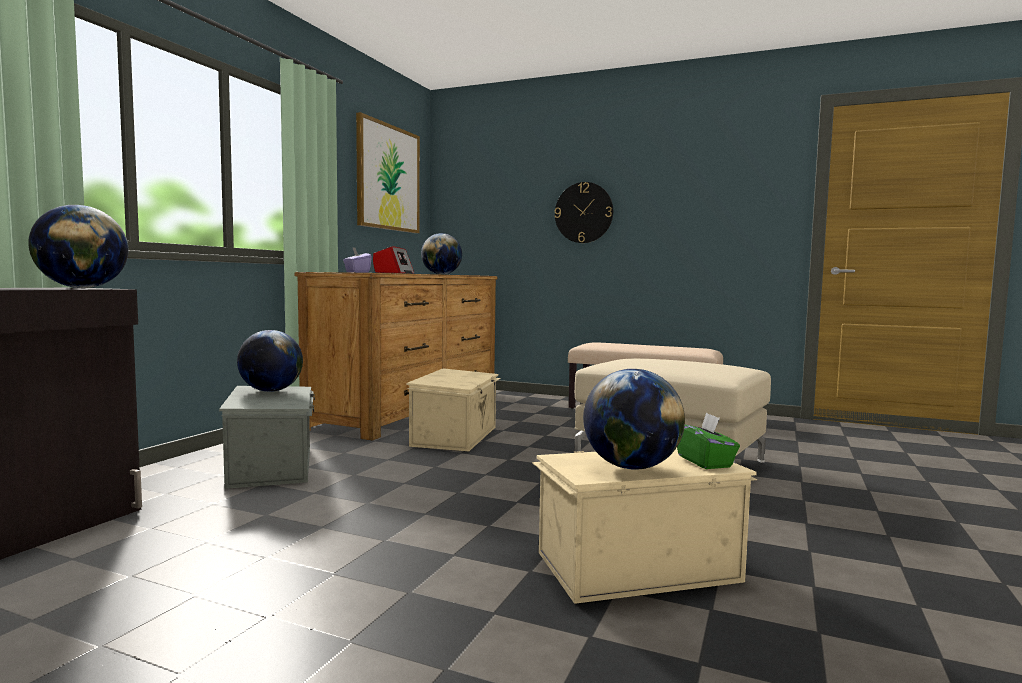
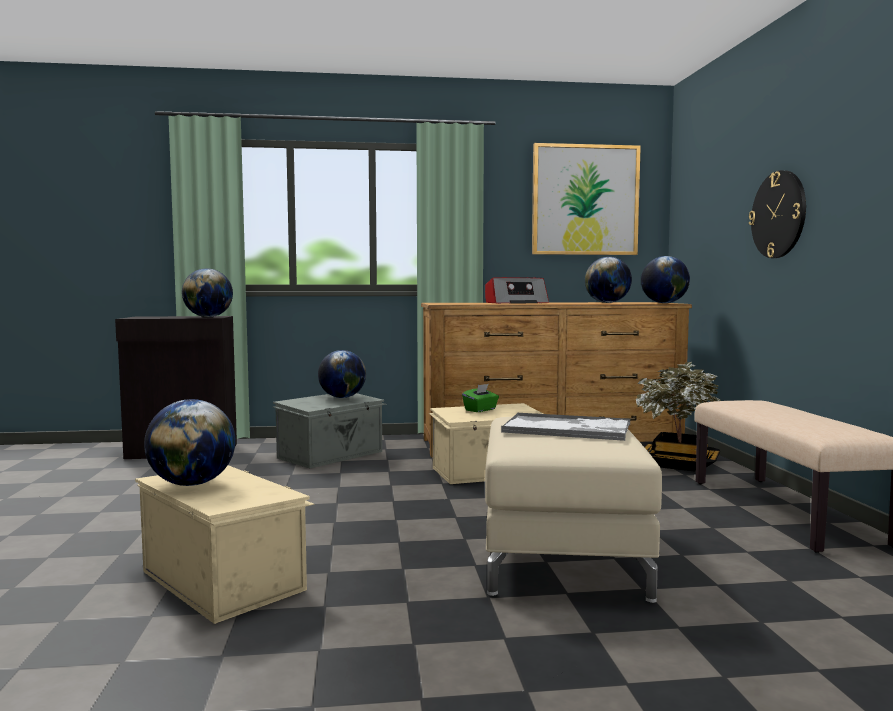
camera: 60 degrees right, 0 degrees up
purple tissue box [343,247,372,273] -> none
green tissue box [677,412,740,469] -> green tissue box moved to [462,384,499,412]
none -> tray [501,413,630,441]
none -> potted plant [636,362,721,472]
none -> globe [641,256,690,303]

